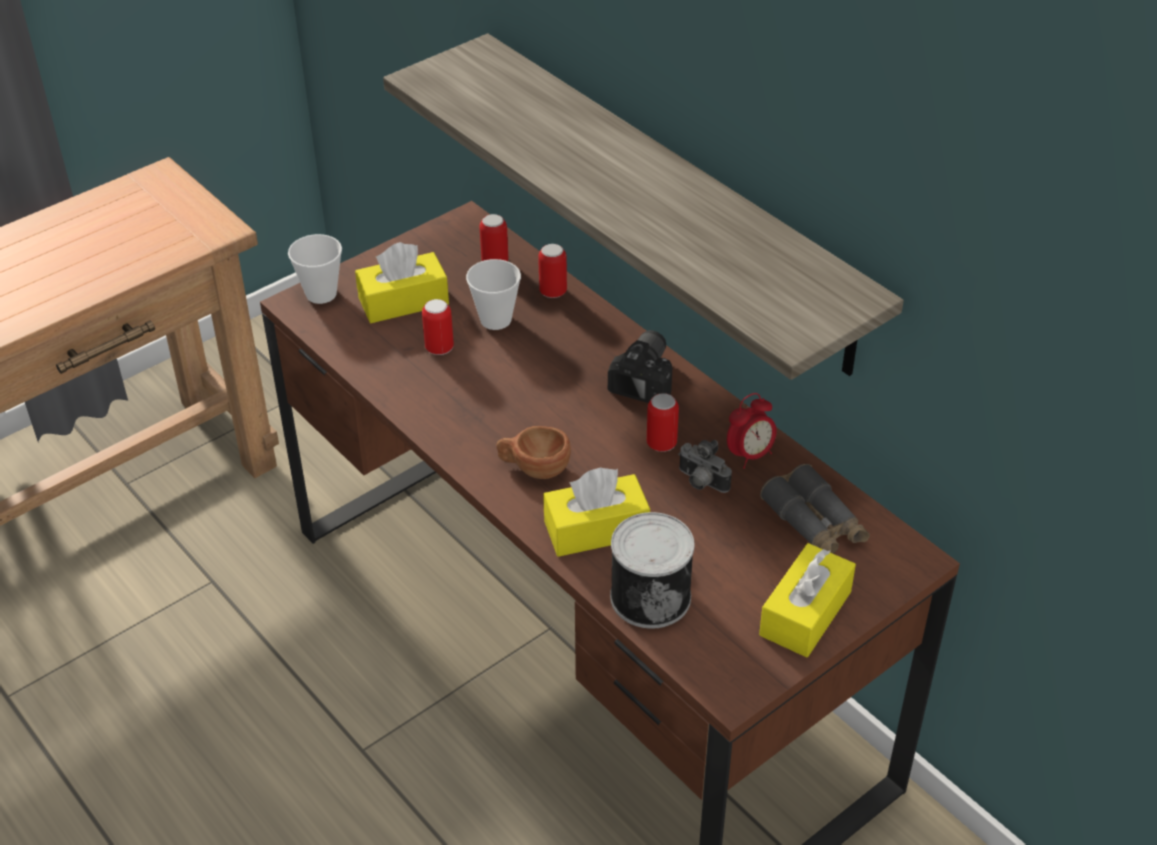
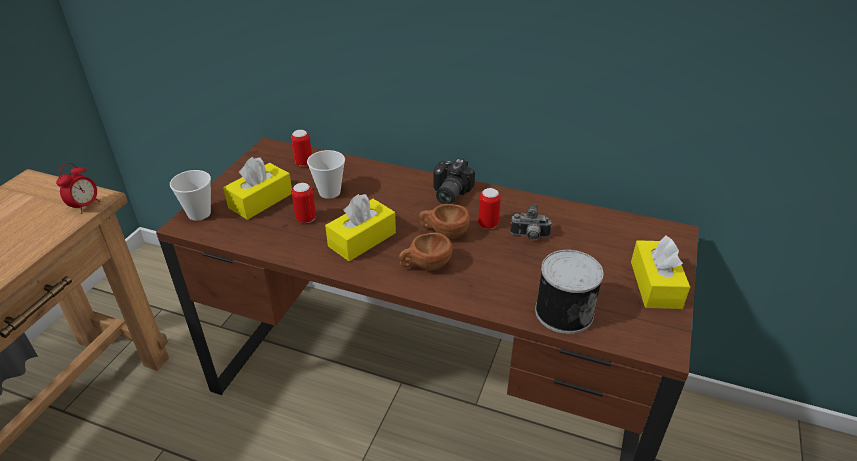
camera: 30 degrees left, 5 degrees down
shelf [383,33,904,380] -> none
can [538,244,567,298] -> none
yellow tissue box [543,468,650,557] -> yellow tissue box moved to [325,194,396,261]
camera [608,330,672,403] -> camera turned 150 degrees counterclockwise [433,159,475,204]
alarm clock [727,393,777,469] -> alarm clock moved to [56,163,100,214]
grey binoculars [760,464,870,554] -> none
none -> brown cup [420,204,470,239]

